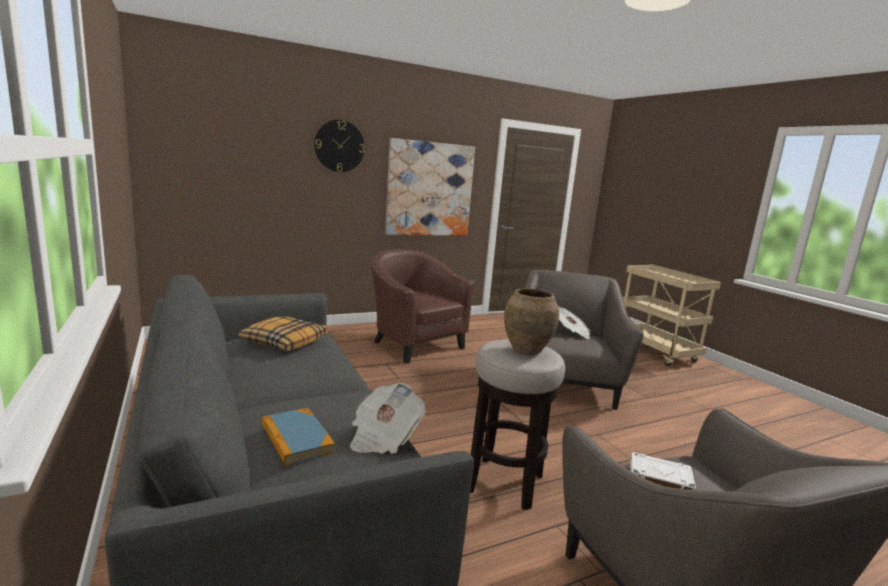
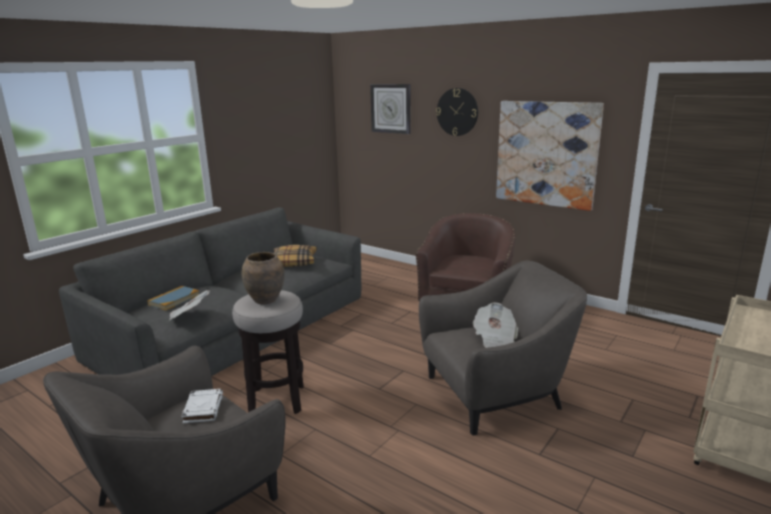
camera: 65 degrees right, 5 degrees up
none -> wall clock [370,84,411,134]

